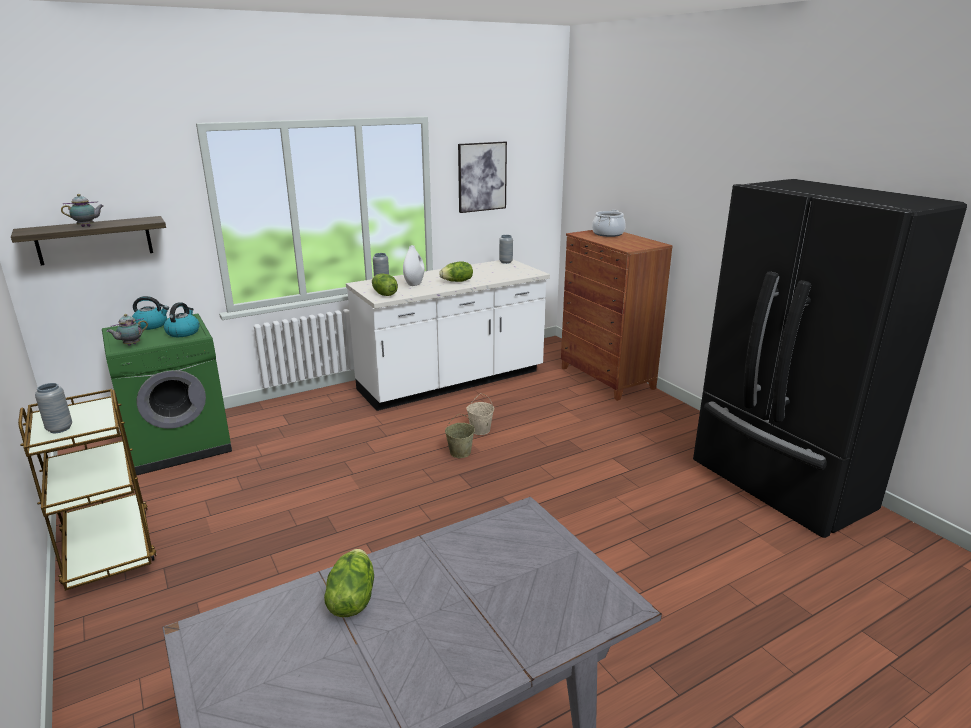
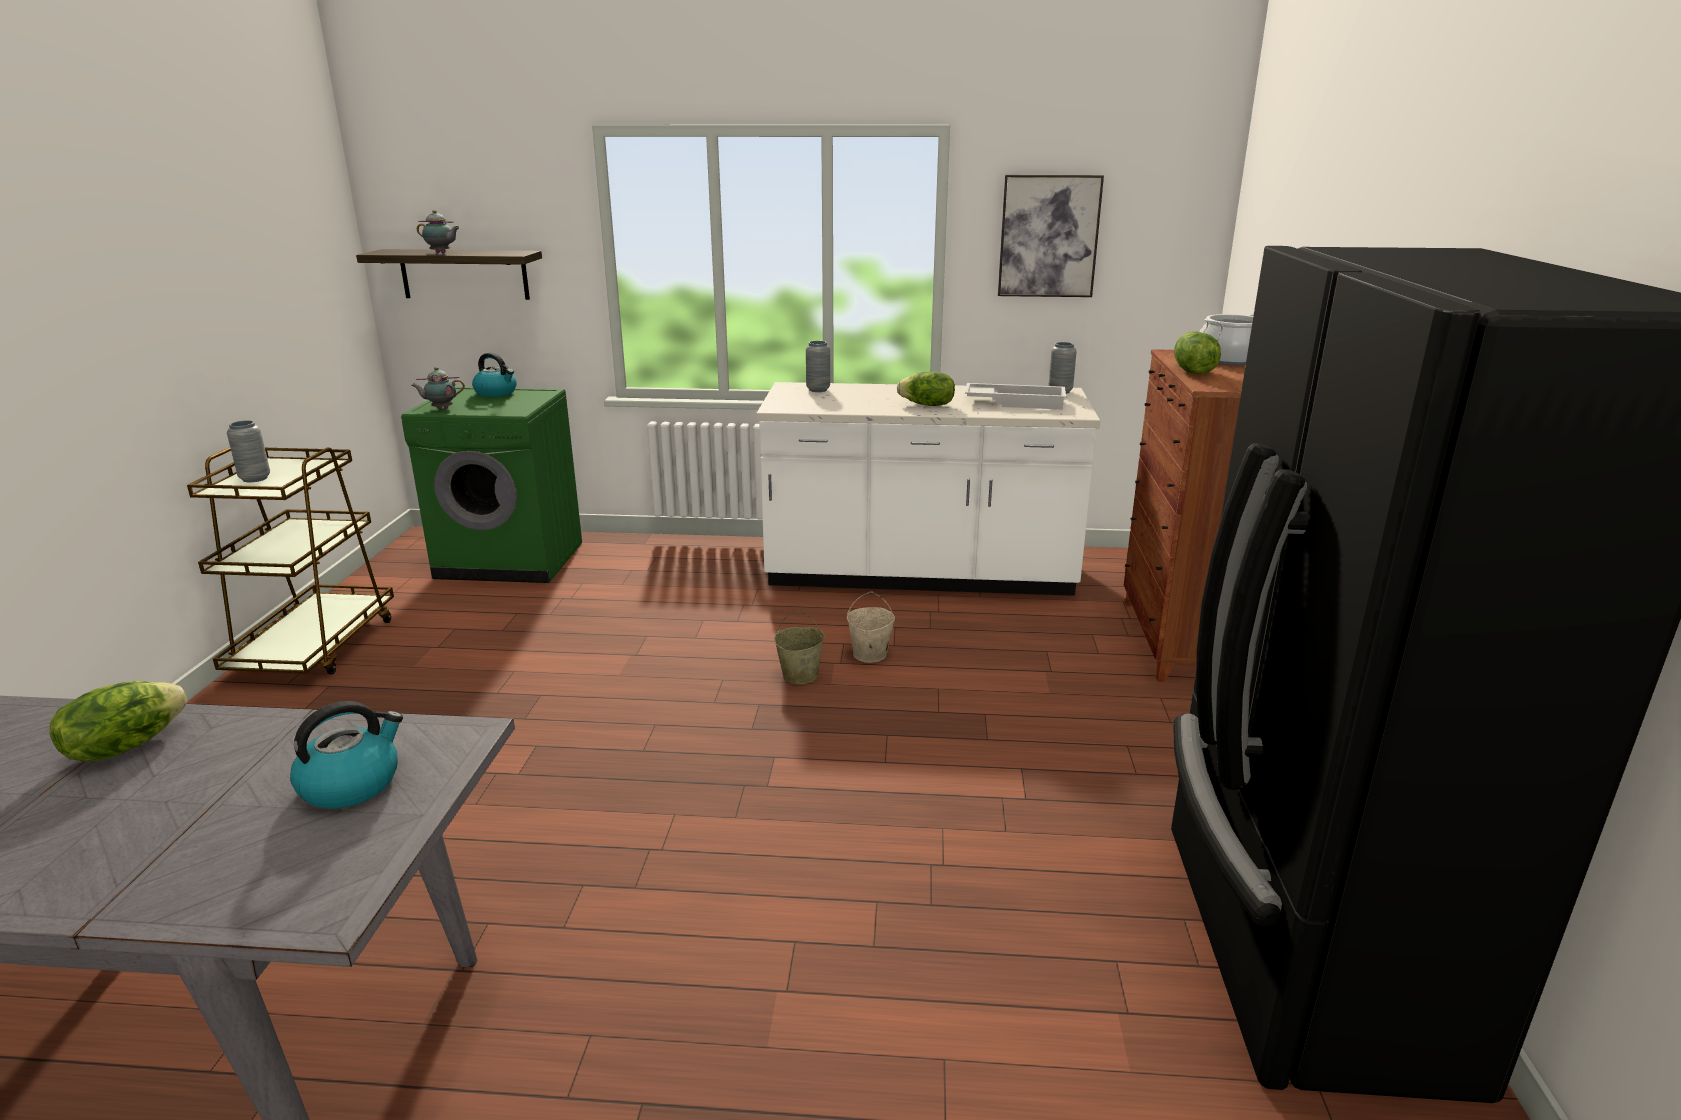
camera: 35 degrees right, 0 degrees up
kettle [164,302,200,337] -> kettle moved to [290,701,403,809]
lettuce [372,273,398,296] -> lettuce moved to [1174,331,1221,374]
white vase [403,245,425,286] -> none
none -> white tray [965,383,1066,410]

